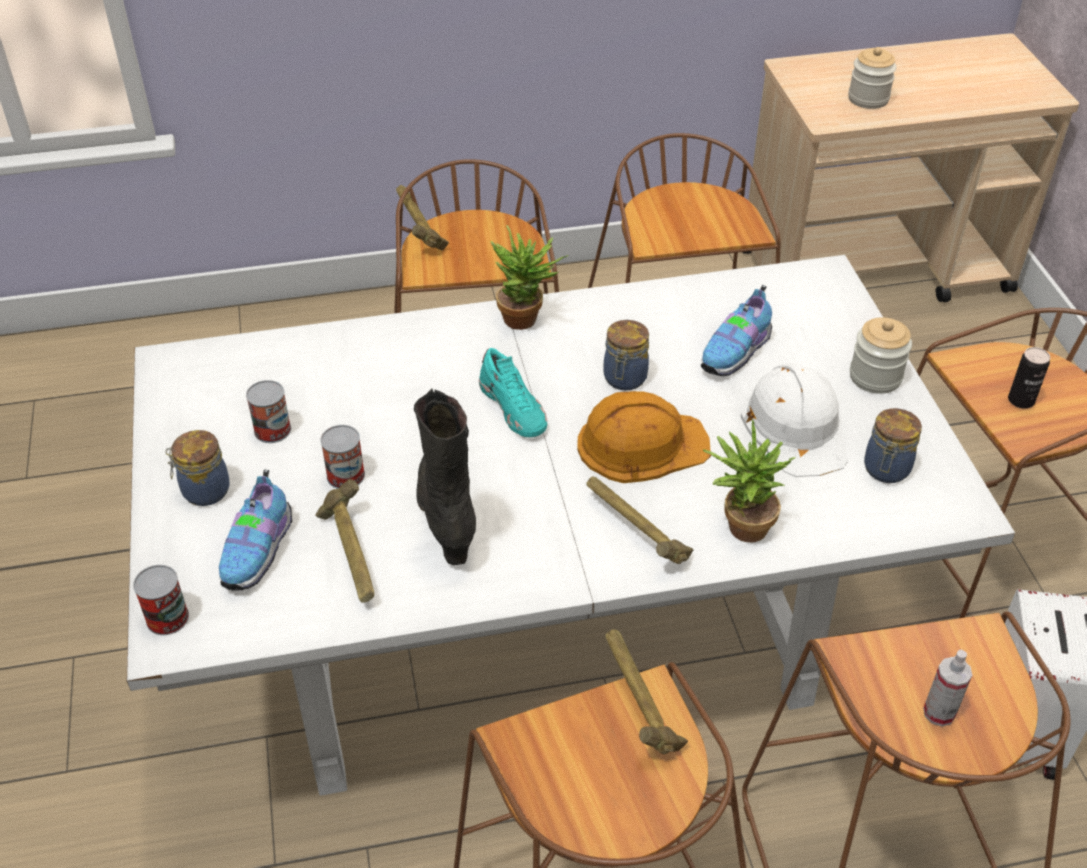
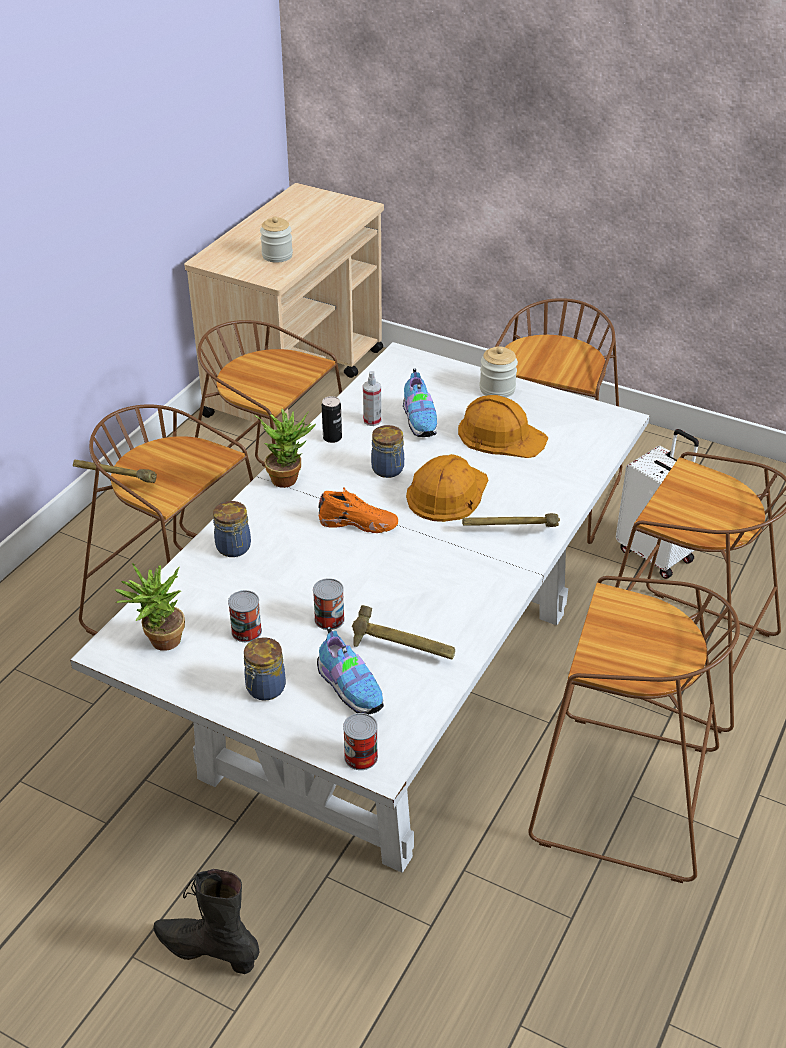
camera: 50 degrees left, 5 degrees down
black boot [414,388,476,565] -> black boot moved to [153,869,260,974]
turquoise shoe [479,348,547,437] -> orange shoe [318,487,398,533]
hammer [606,629,688,754] -> none
potted plant [702,420,796,543] -> potted plant moved to [115,563,185,651]
white hard hat [740,363,848,477] -> orange hard hat [458,395,548,458]
jar [864,408,922,483] -> jar moved to [213,501,251,557]
spray bottle [923,650,972,726] -> spray bottle moved to [363,371,381,426]
can [1008,347,1050,408] -> can moved to [322,396,342,443]

